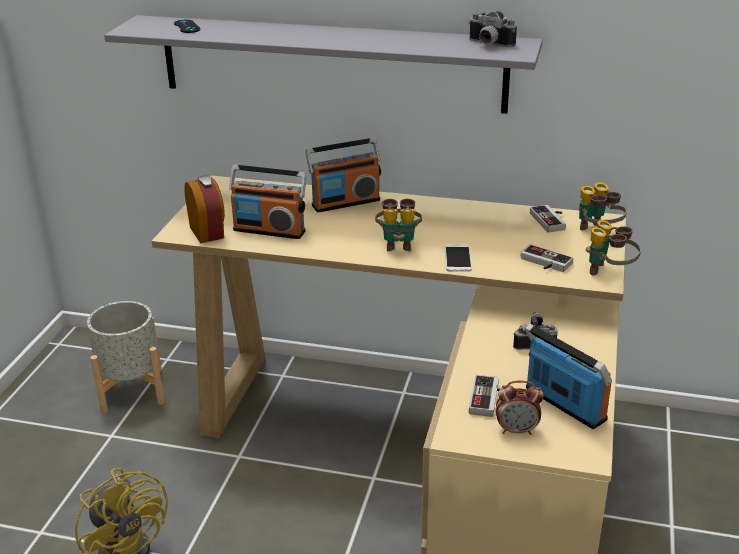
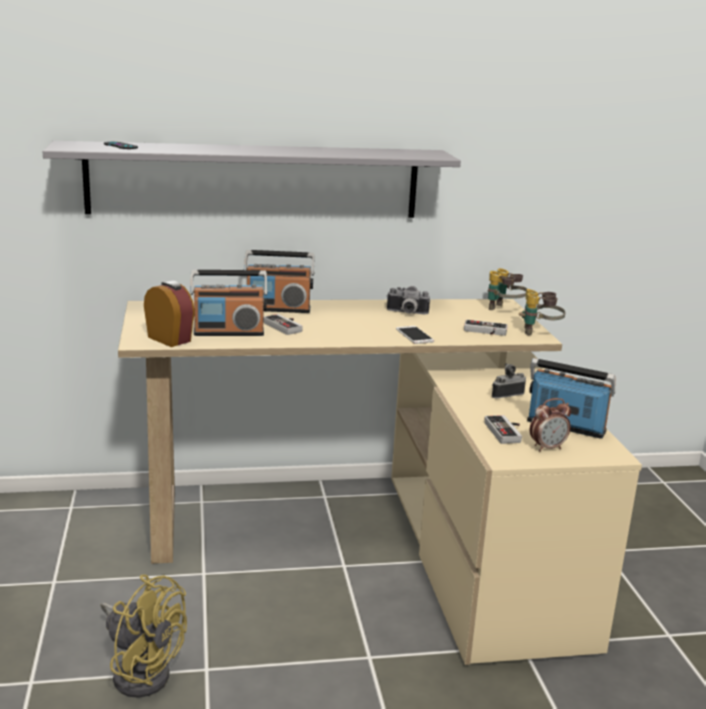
camera: 25 degrees left, 10 degrees down
grey planter [87,301,165,414] -> none
radio [305,138,381,212] -> radio turned 45 degrees clockwise [244,250,315,313]
binoculars [375,199,422,251] -> none
camera [468,11,517,48] -> camera moved to [386,286,430,314]
game controller [530,205,566,232] -> game controller moved to [263,314,303,335]

